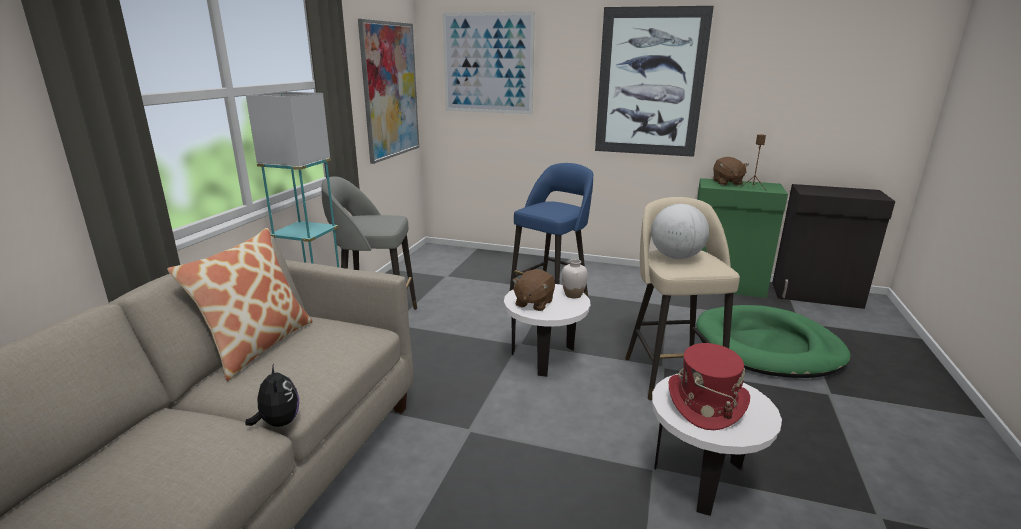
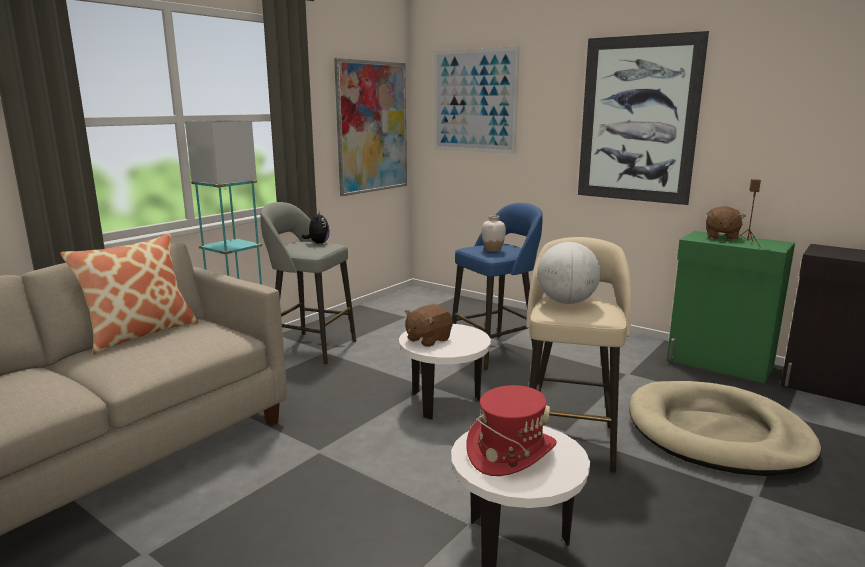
camera: 20 degrees right, 5 degrees down
plush toy [245,363,299,427] -> plush toy moved to [302,211,330,244]
white vase [562,259,588,299] -> white vase moved to [482,215,506,252]
green dog bed [696,305,851,378] -> beige dog bed [629,381,821,476]

